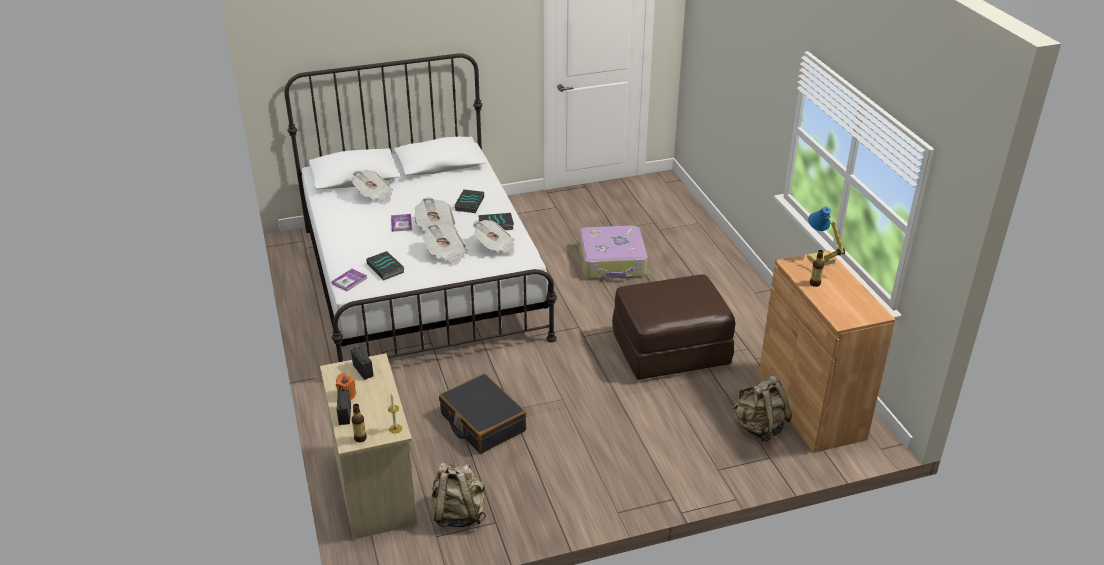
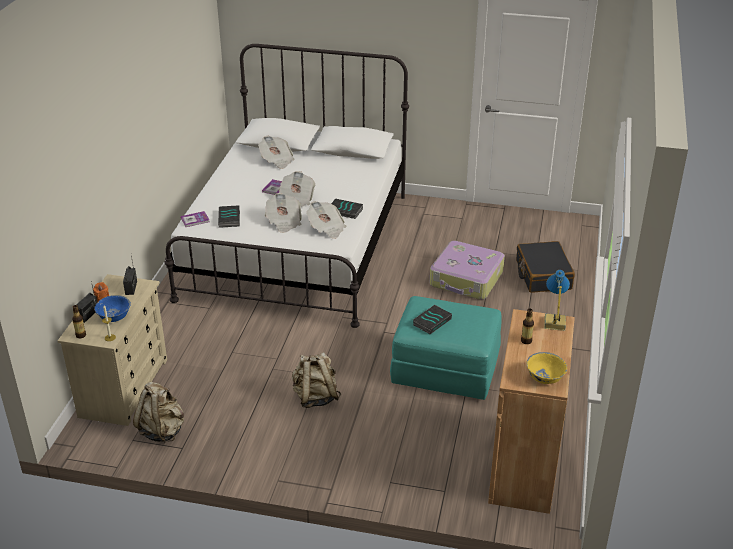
camera: 30 degrees right, 0 degrees up
black suitcase [439,374,526,454] -> black suitcase moved to [516,241,575,293]
book [454,189,484,213] -> book moved to [413,305,452,334]
brown ottoman [612,274,735,380] -> turquoise ottoman [390,296,502,400]
beige backpack [733,376,792,442] -> beige backpack moved to [292,352,341,408]
none -> blue bowl [94,295,131,322]
none -> yellow bowl [526,352,567,384]

